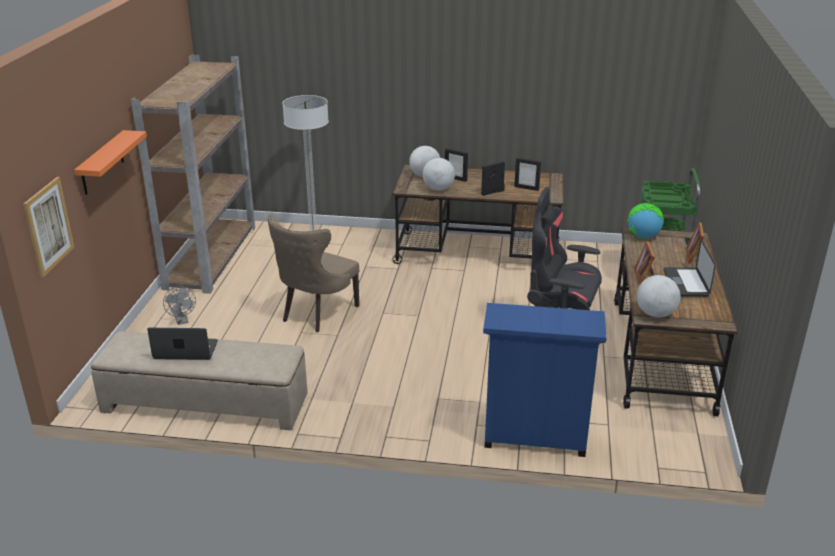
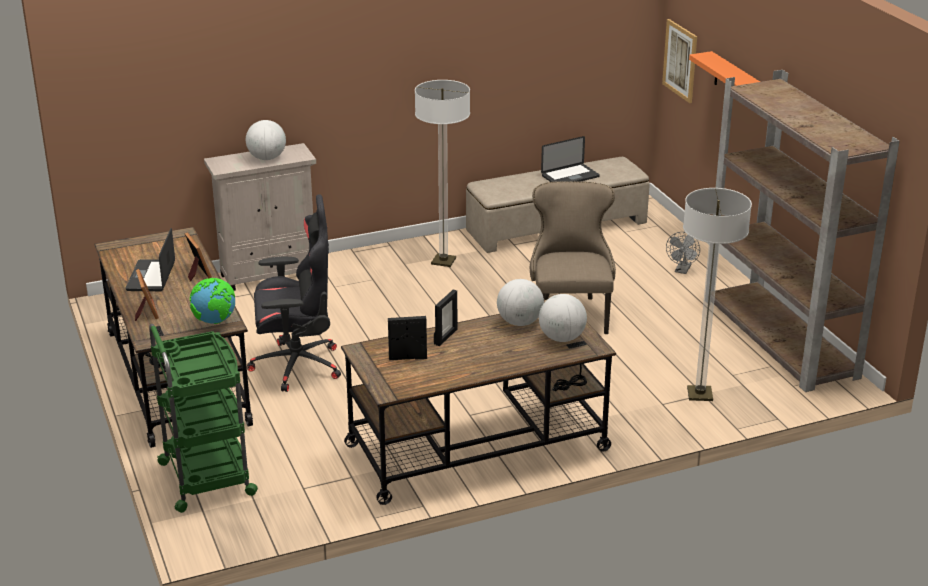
camera: 150 degrees right, 0 degrees up
grey fan [163,287,196,325] -> grey fan turned 105 degrees counterclockwise [666,232,700,274]
picture frame [445,148,468,182] -> none
blue cabinet [483,303,607,457] -> beige cabinet [204,143,316,291]
globe [637,275,680,318] -> globe moved to [246,120,286,160]
laptop [664,240,716,297] -> laptop turned 150 degrees counterclockwise [126,228,175,291]
none -> floor lamp [415,80,470,267]

